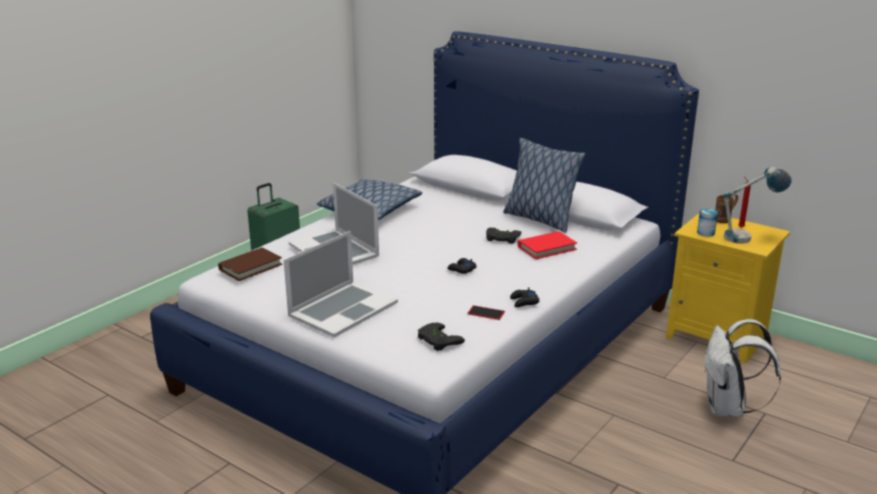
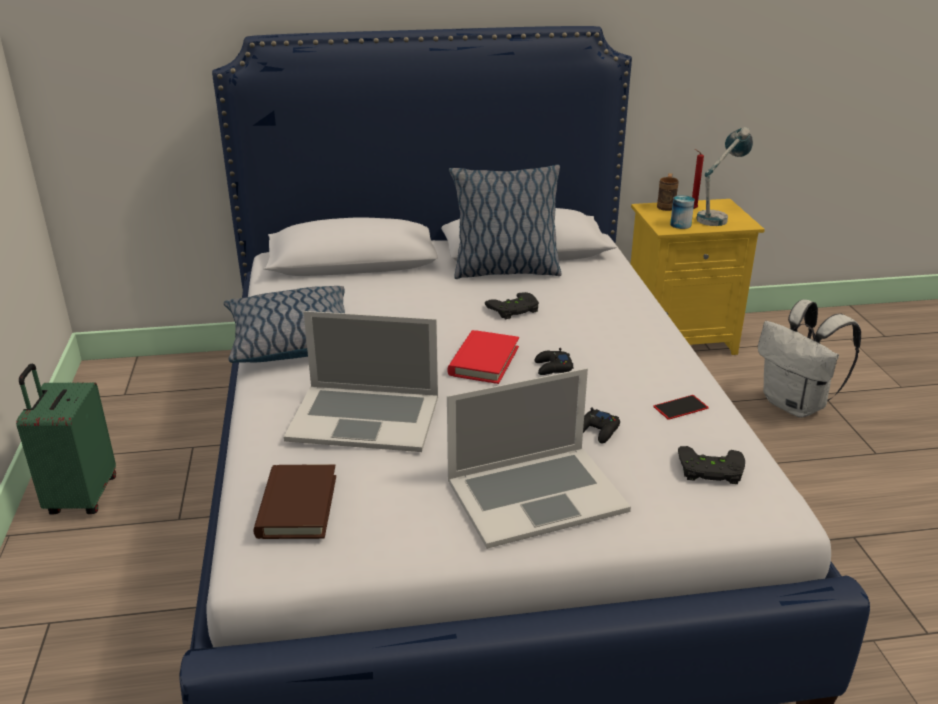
camera: 45 degrees left, 5 degrees up
laptop [284,231,398,337] -> laptop turned 75 degrees clockwise [447,368,631,549]
black game controller [510,287,540,307] -> black game controller moved to [583,407,620,444]
red book [517,231,577,259] -> red book moved to [447,330,519,384]

